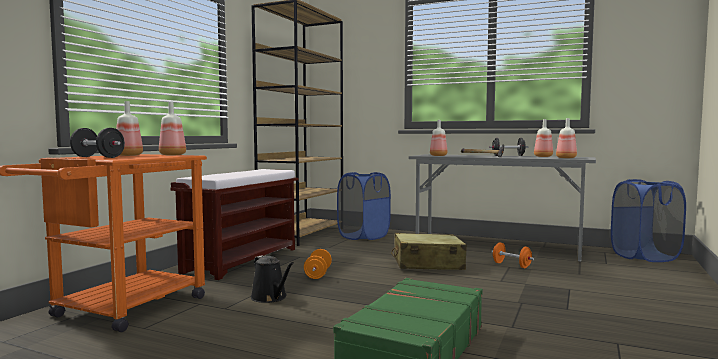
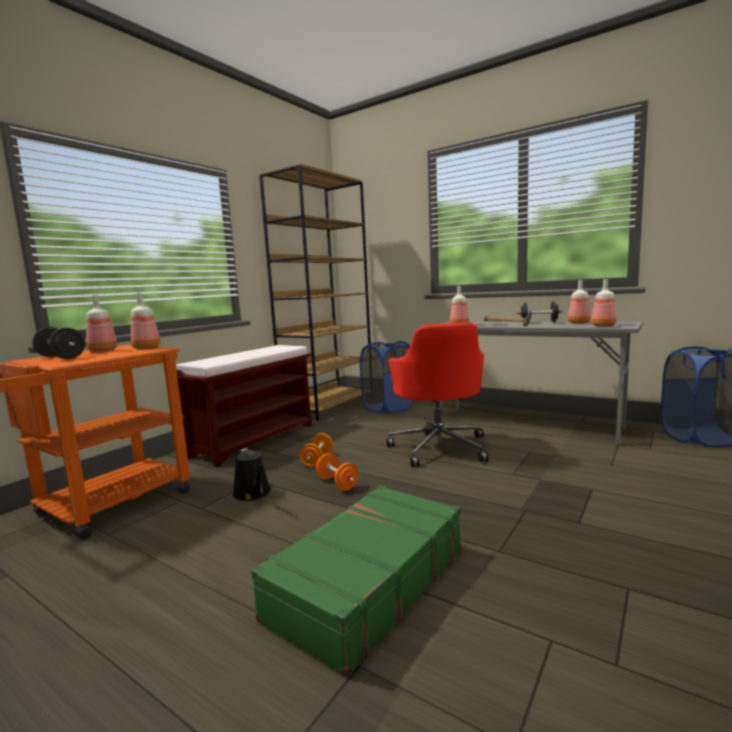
camera: 10 degrees right, 5 degrees up
beige suitcase [391,233,467,270] -> red office chair [386,322,488,467]
orange dumbbell [491,242,534,268] -> orange dumbbell moved to [316,453,359,491]

